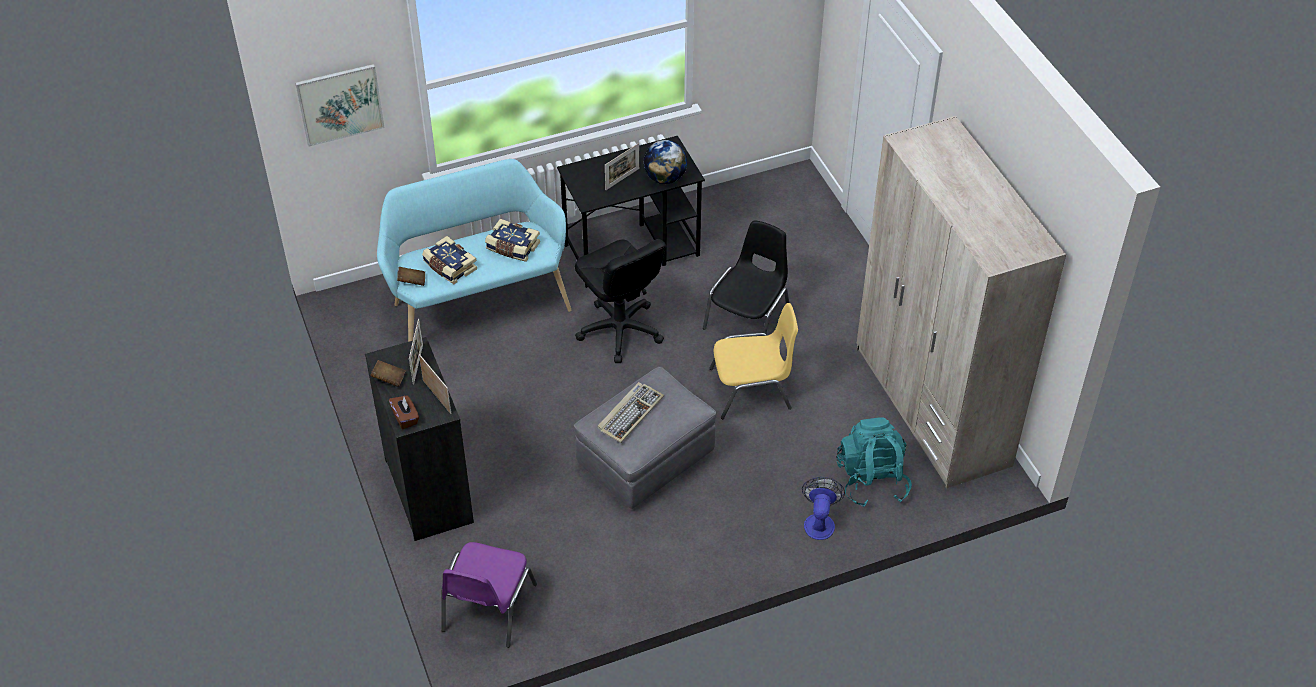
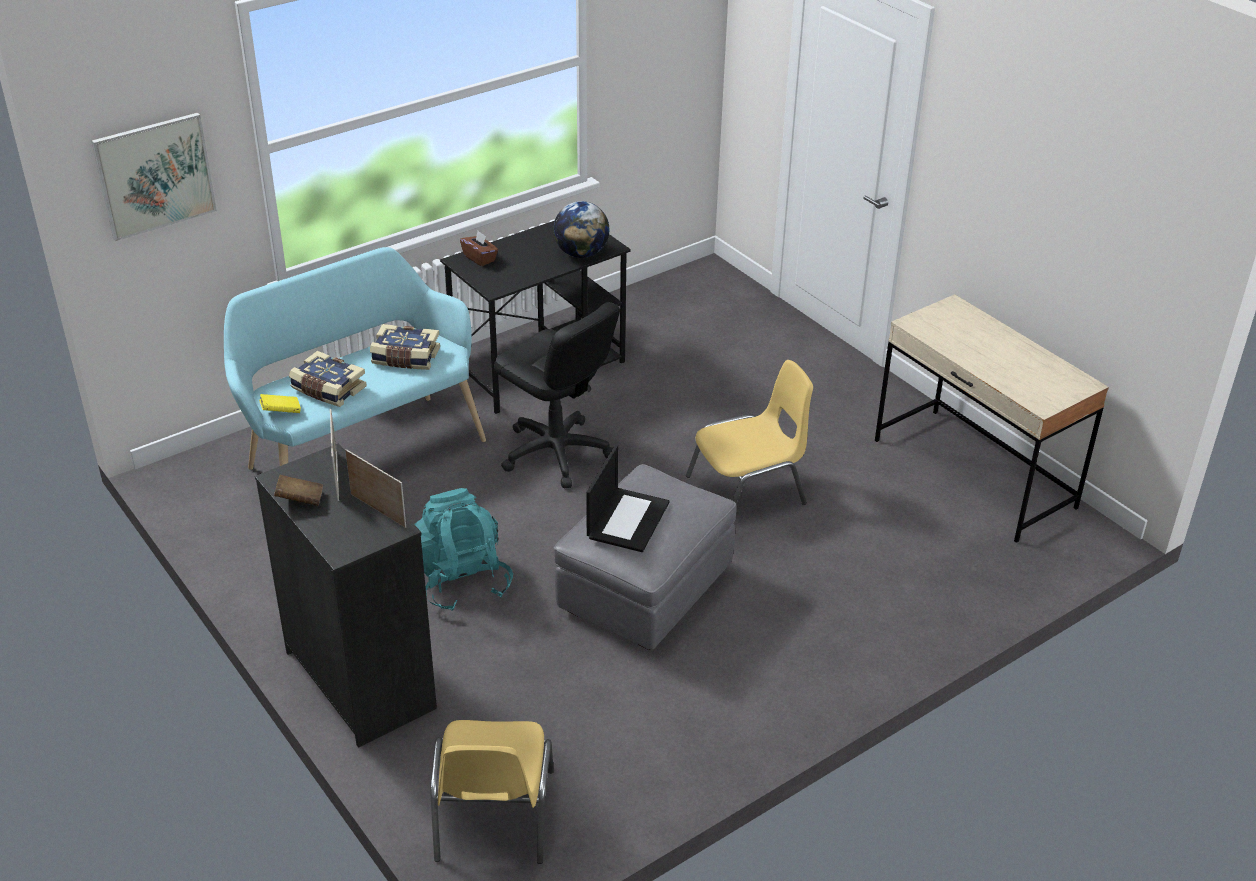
camera: 15 degrees left, 10 degrees down
brown tissue box [389,396,419,429] -> brown tissue box moved to [460,231,498,266]
brown book [397,267,425,286] -> yellow book [259,394,301,413]
purple chair [441,542,537,648] -> yellow chair [431,720,554,864]
keyboard [597,382,664,443] -> laptop [586,445,669,552]
picture frame [605,143,639,190] -> none
black chair [703,221,789,334] -> none
fan [802,477,845,540] -> none
turquoise backpack [836,417,912,507] -> turquoise backpack moved to [414,488,513,611]
beige wardrobe [857,116,1066,488] -> beige desk [875,294,1109,543]

